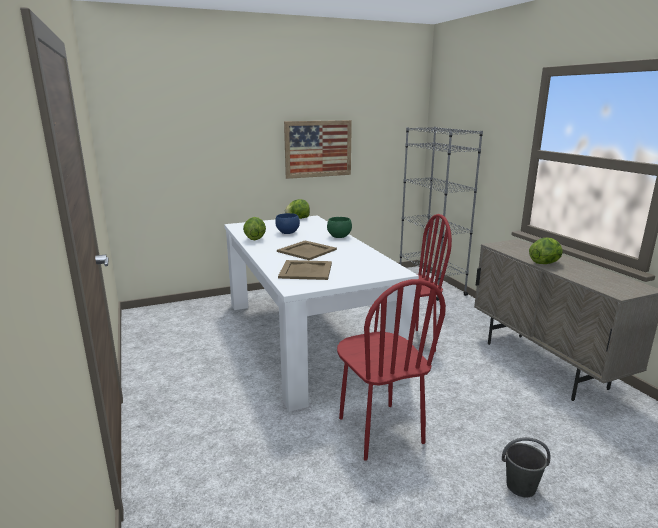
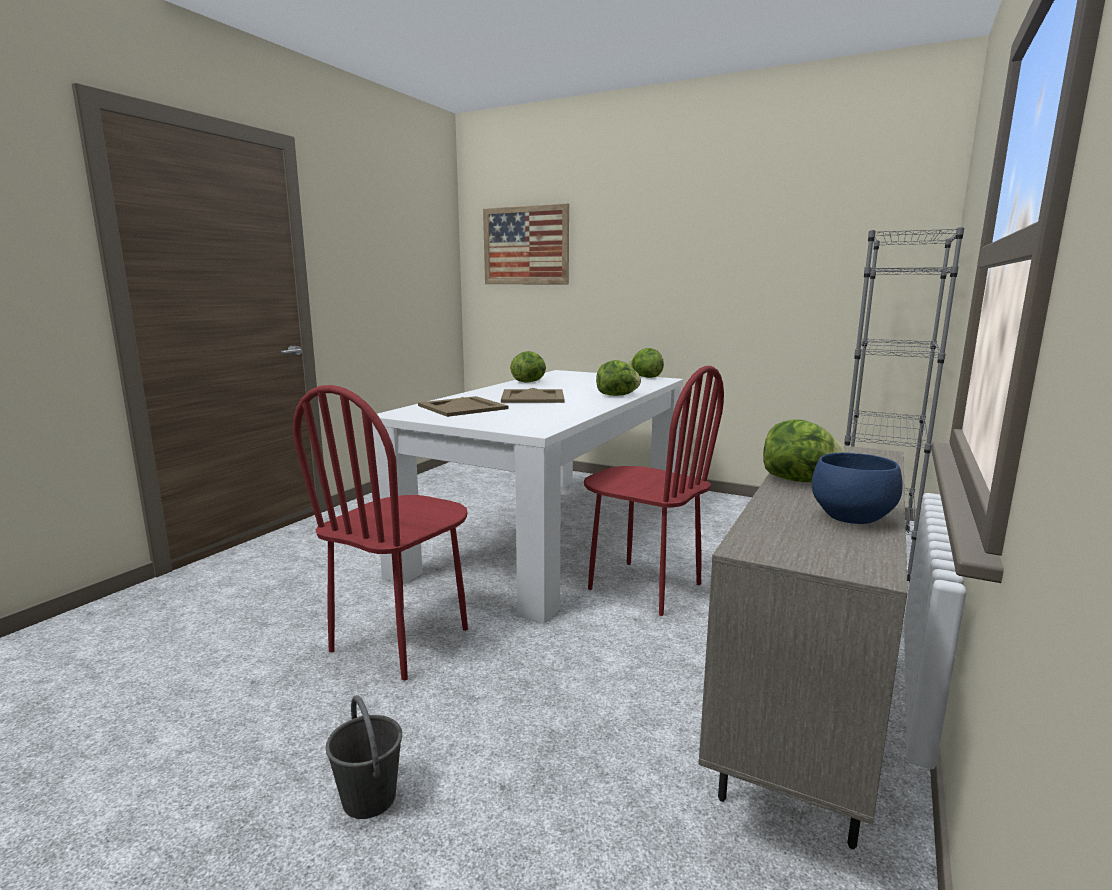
camera: 50 degrees right, 5 degrees down
blue bowl [275,213,300,234] -> blue bowl moved to [812,452,903,524]
picture [284,120,352,179] -> picture moved to [483,203,569,284]
green bowl [327,217,352,238] -> lettuce [596,360,641,396]

